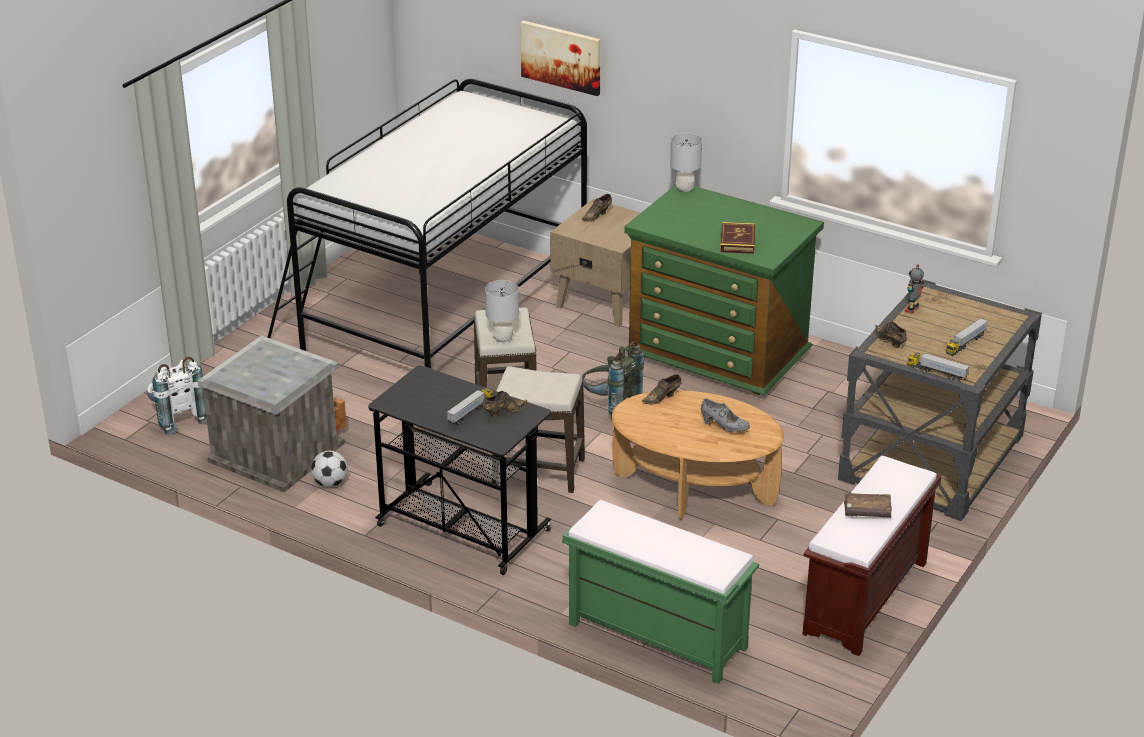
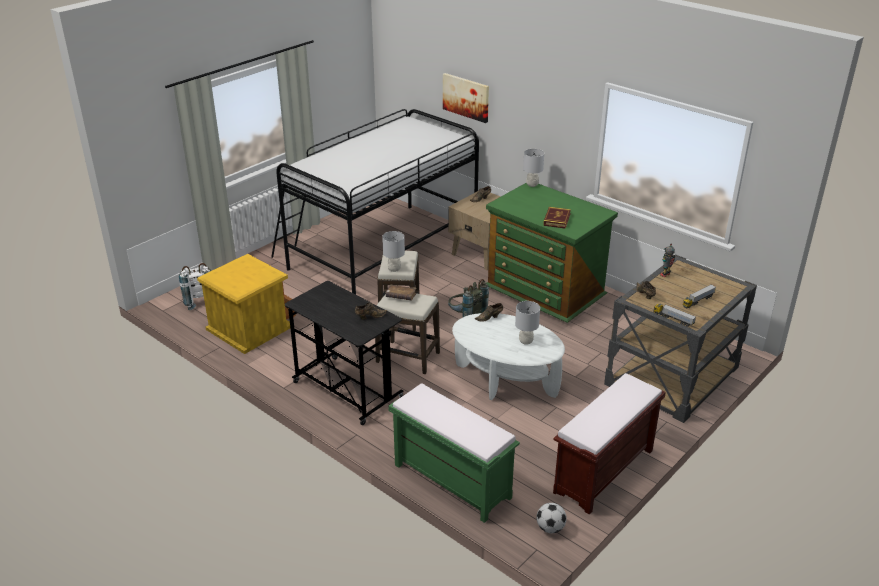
camera: 10 degrees right, 0 degrees up
grey nightstand [197,335,347,492] -> yellow nightstand [197,254,296,354]
football [311,451,348,487] -> football moved to [536,503,567,533]
toy truck [447,388,493,425] -> none
brown coffee table [611,390,784,519] -> white coffee table [452,313,565,400]
grey shoe [701,398,750,432] -> grey table lamp [515,301,540,345]
brown book [844,493,892,518] -> brown book moved to [386,285,417,301]

